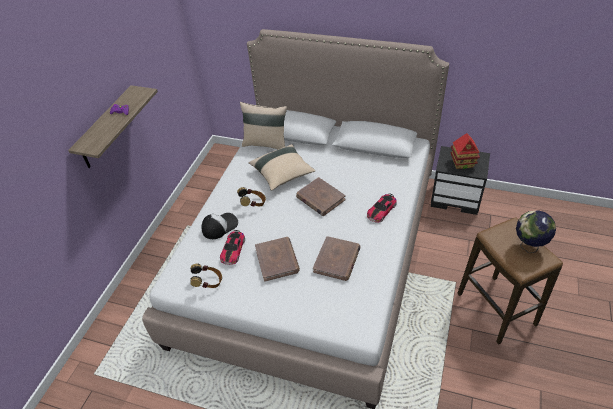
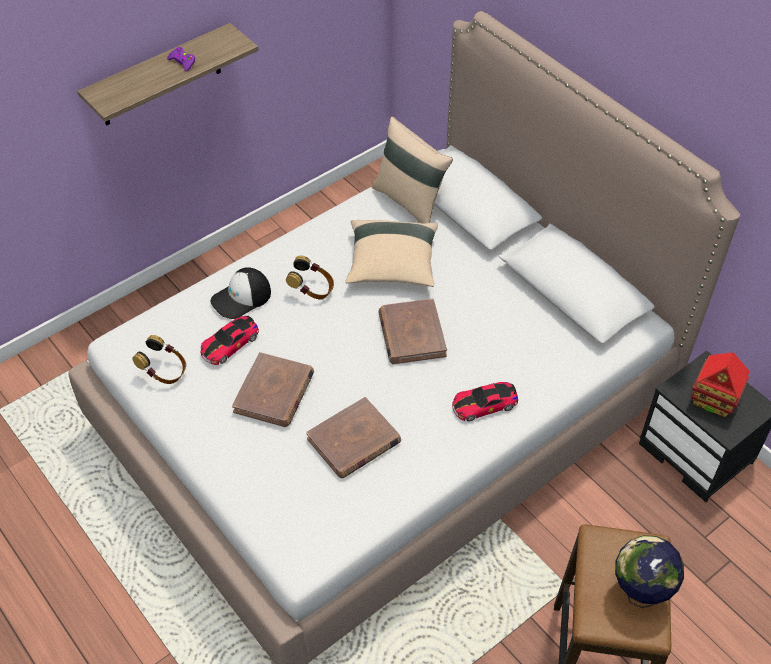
camera: 30 degrees right, 5 degrees up
cap [201,213,238,239] -> cap turned 150 degrees clockwise [210,267,271,319]

